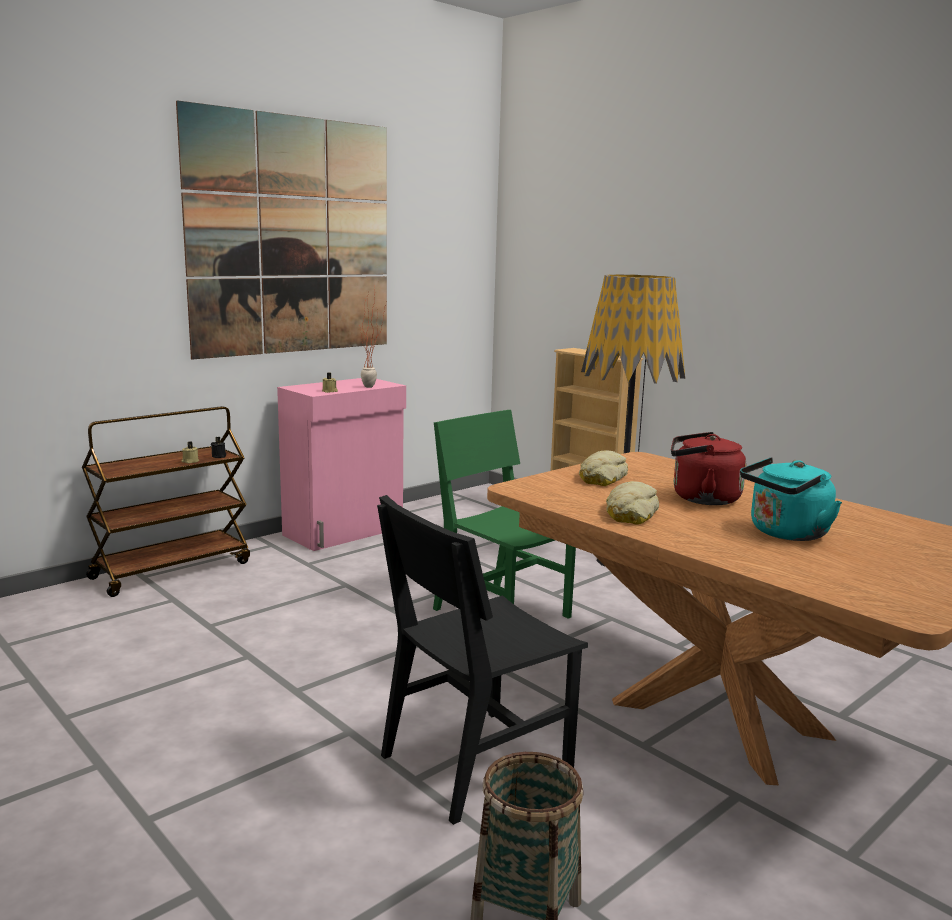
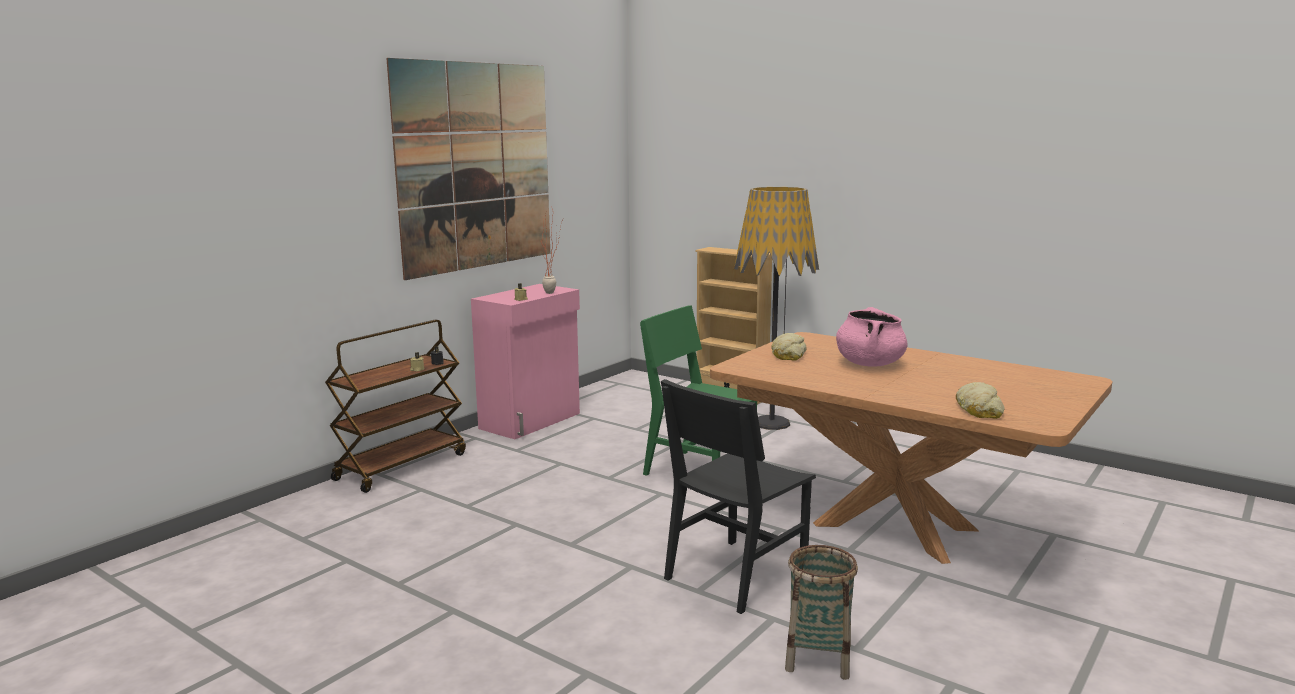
camera: 10 degrees left, 0 degrees up
bread [606,481,659,525] -> bread moved to [956,382,1004,419]
red kettle [671,432,746,505] -> pink cooking pot [836,307,907,367]
turquoise kettle [740,457,842,541] -> none

